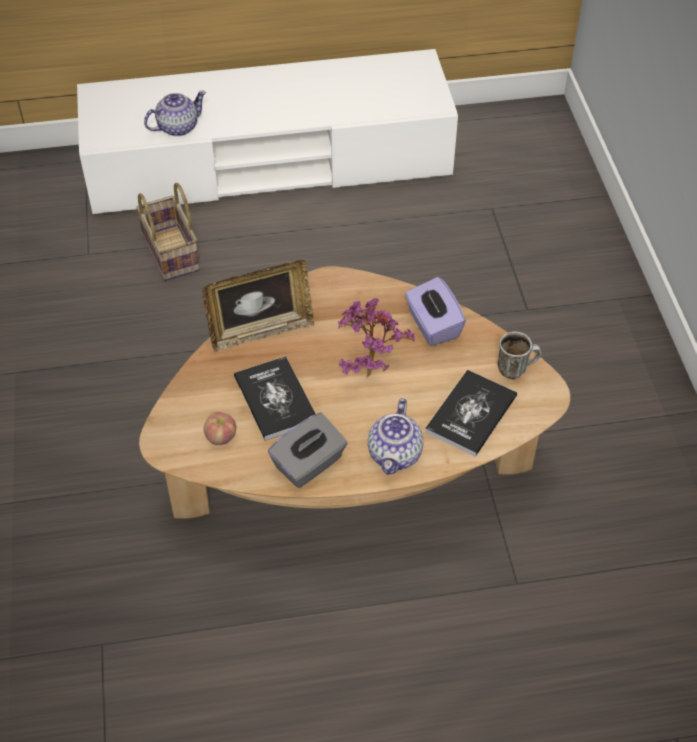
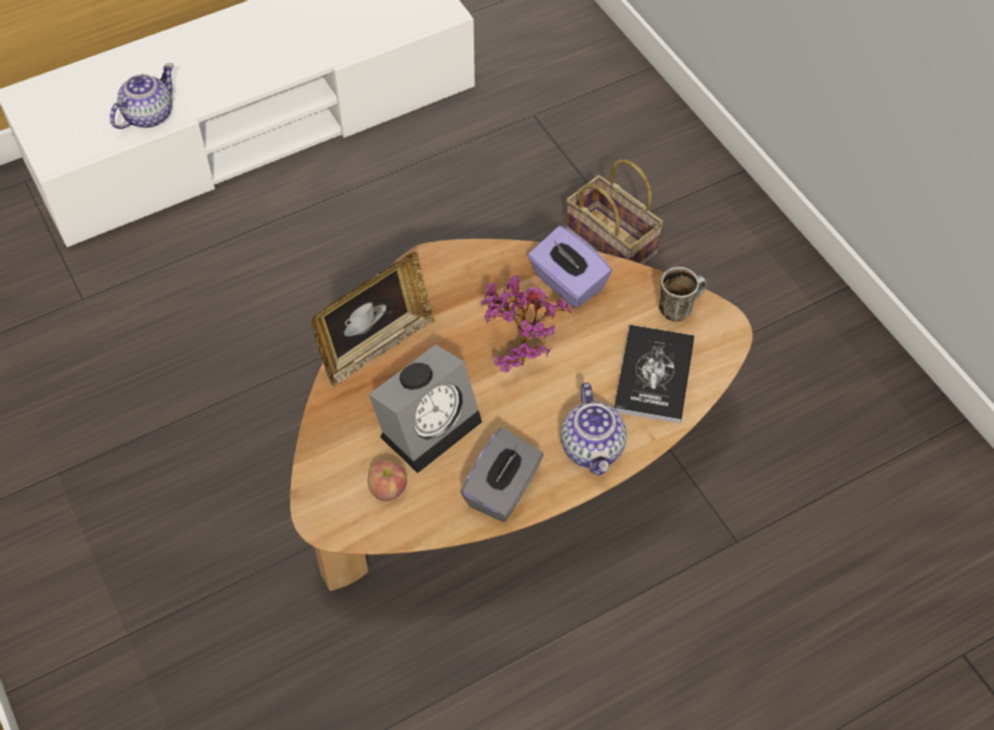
camera: 20 degrees left, 5 degrees up
basket [136,183,200,281] -> basket moved to [566,159,664,265]
book [234,356,316,441] -> alarm clock [369,344,482,473]

